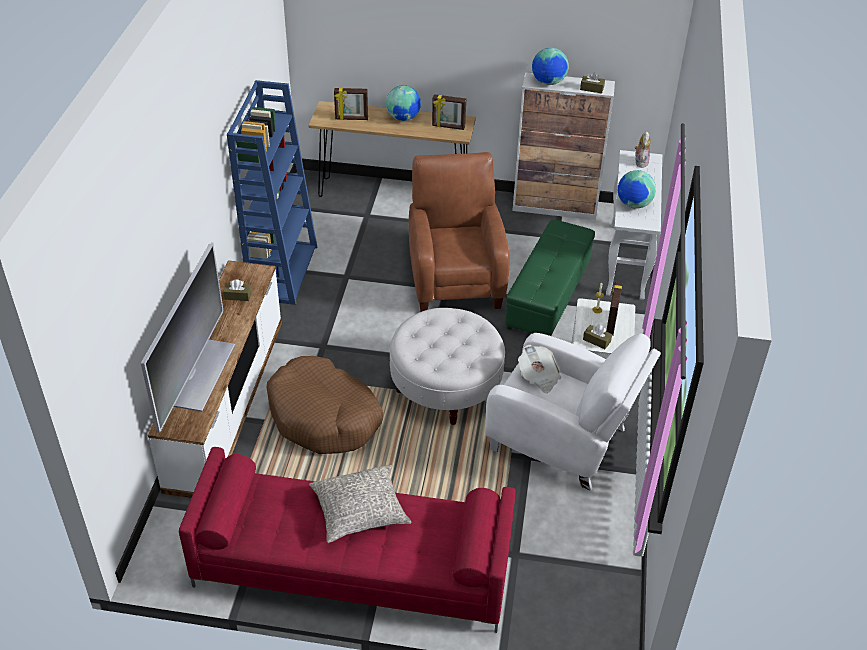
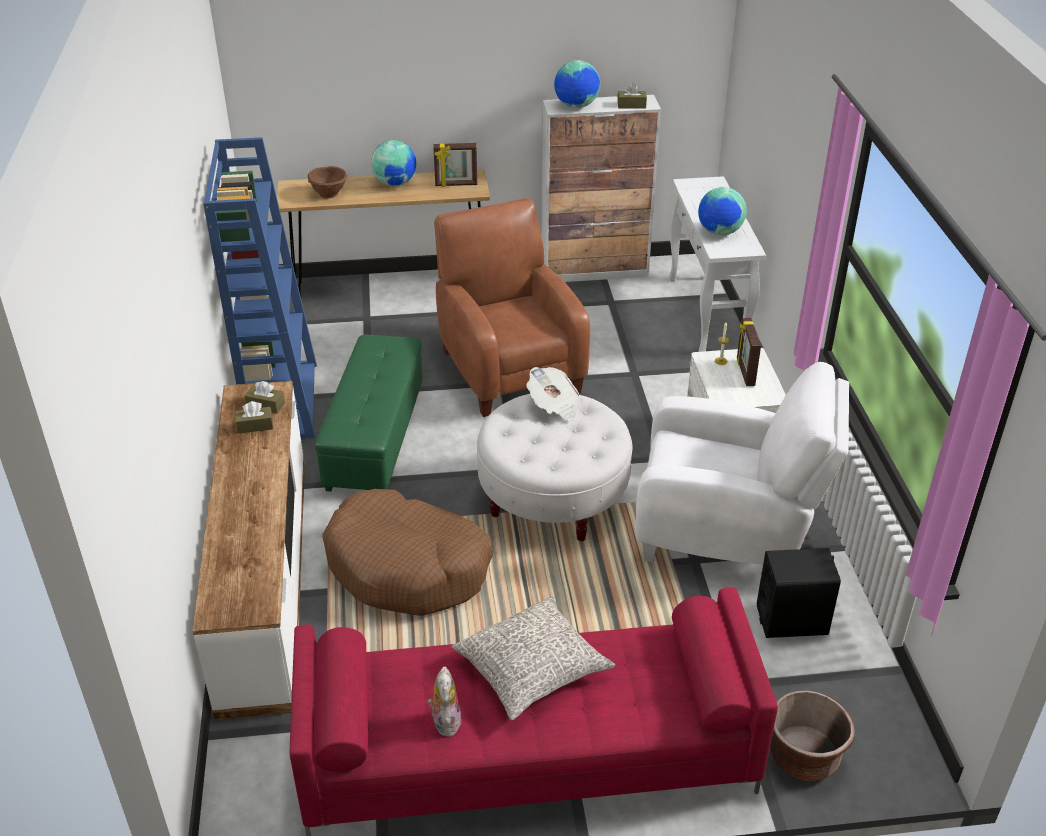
camera: 15 degrees left, 5 degrees down
television [141,242,235,433] -> none
picture frame [334,88,368,120] -> brown bowl [308,166,347,198]
green ottoman [505,219,595,336] -> green ottoman moved to [315,335,423,491]
newspaper [518,345,562,393] -> newspaper moved to [526,367,583,421]
brown tissue box [583,324,612,349] -> brown tissue box moved to [245,381,285,413]
plush toy [635,131,650,168] -> plush toy moved to [427,666,462,737]
none -> black speaker [757,548,841,638]
none -> brown planter [770,690,855,781]

